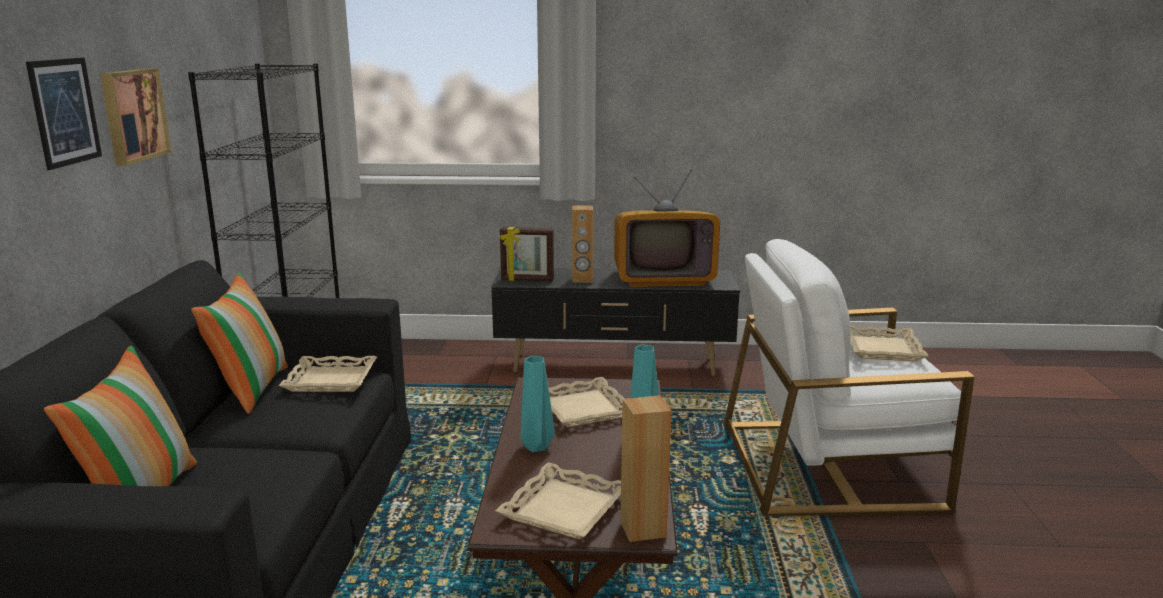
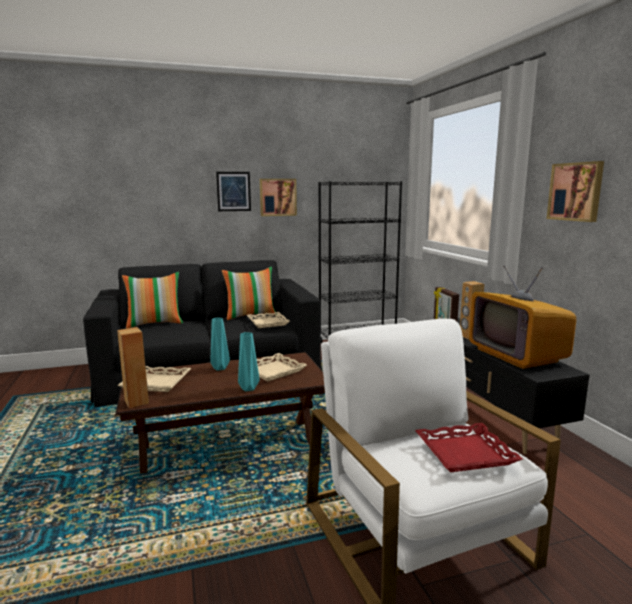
camera: 70 degrees right, 5 degrees down
beige tray [850,325,928,362] -> red tray [415,423,523,472]
none -> picture [547,161,604,222]

